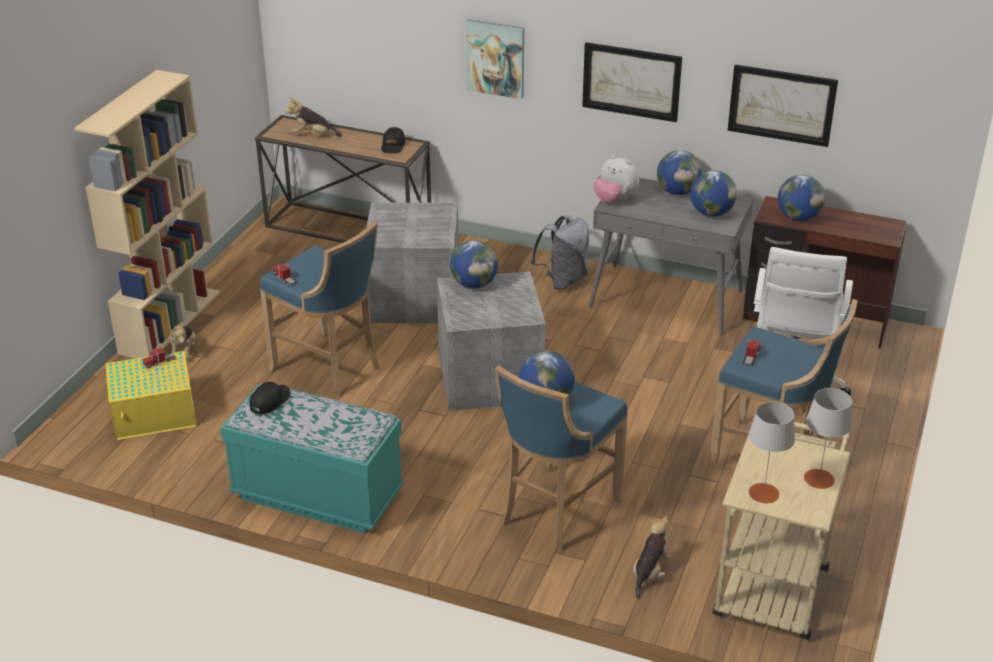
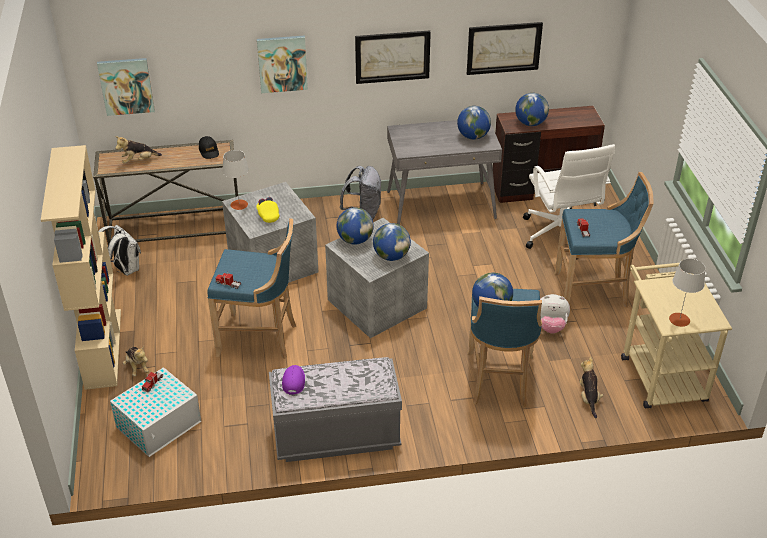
camera: 30 degrees left, 5 degrees up
yellow storage box [105,351,196,440] -> white storage box [110,367,201,457]
turquoise bench [220,383,404,533] -> grey bench [269,357,402,462]
black cap [250,382,290,414] -> purple cap [282,365,305,395]
plush toy [593,155,639,203] -> plush toy moved to [540,294,570,334]
globe [657,150,702,195] -> globe moved to [373,223,411,261]
grey table lamp [804,388,852,489] -> grey table lamp moved to [222,150,249,210]
none -> picture [97,58,155,116]
none -> white backpack [98,225,141,276]
none -> yellow cap [256,197,279,223]

